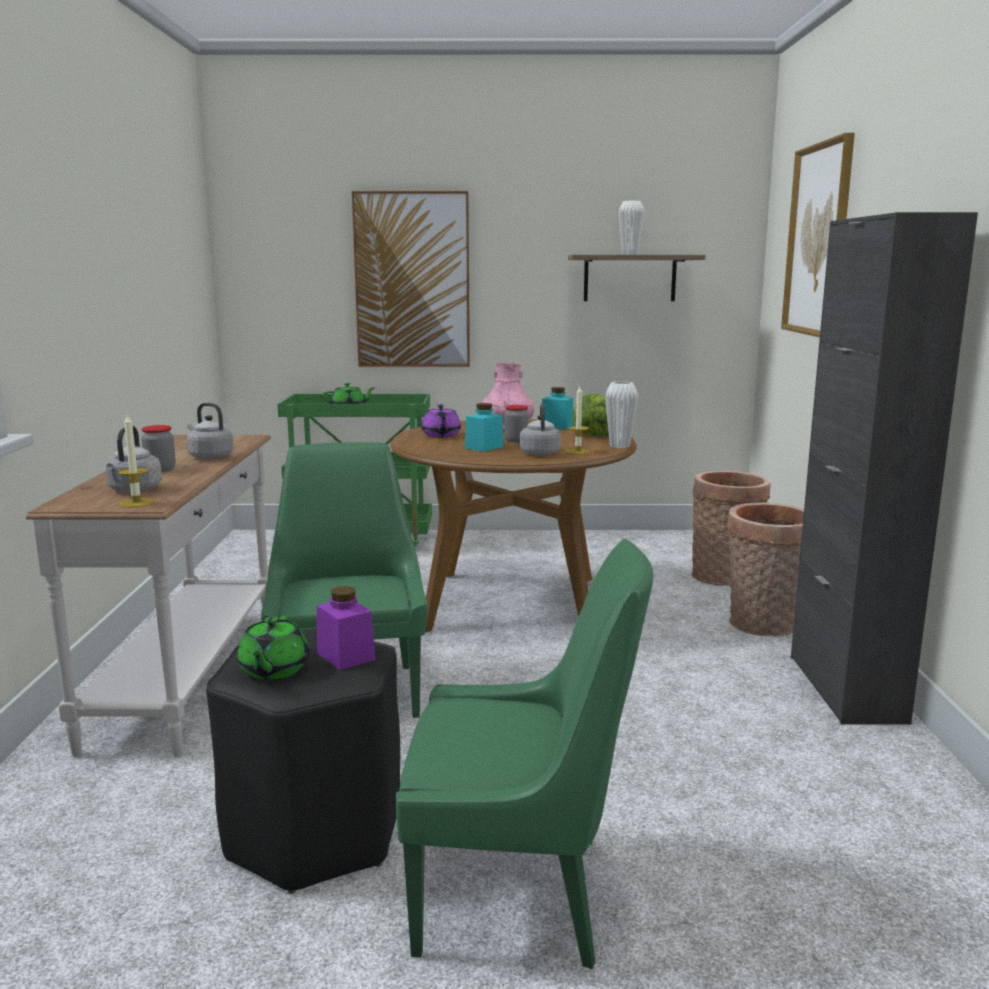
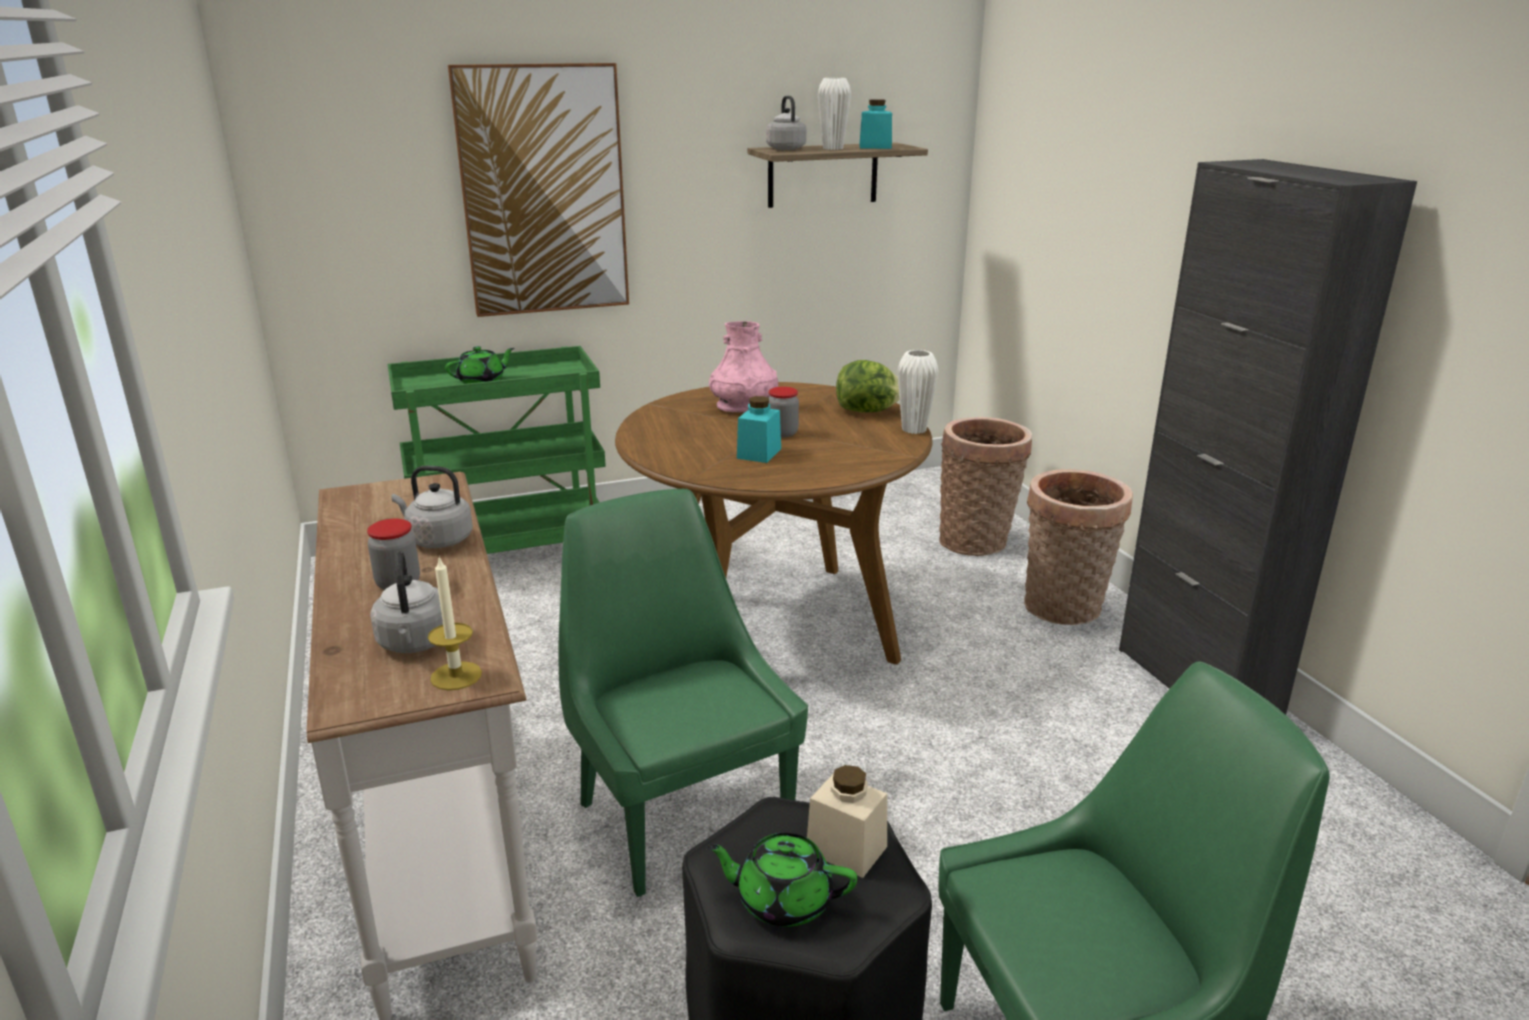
camera: 20 degrees left, 10 degrees up
green teapot [237,616,310,680] -> green teapot turned 120 degrees clockwise [706,832,857,927]
purple jar [317,586,375,670] -> beige jar [807,765,887,878]
purple teapot [421,404,461,437] -> none
grey kettle [520,403,561,456] -> grey kettle moved to [766,96,807,150]
turquoise jar [542,387,574,429] -> turquoise jar moved to [859,99,892,149]
candle [566,385,590,454] -> none
picture [781,133,855,337] -> none

